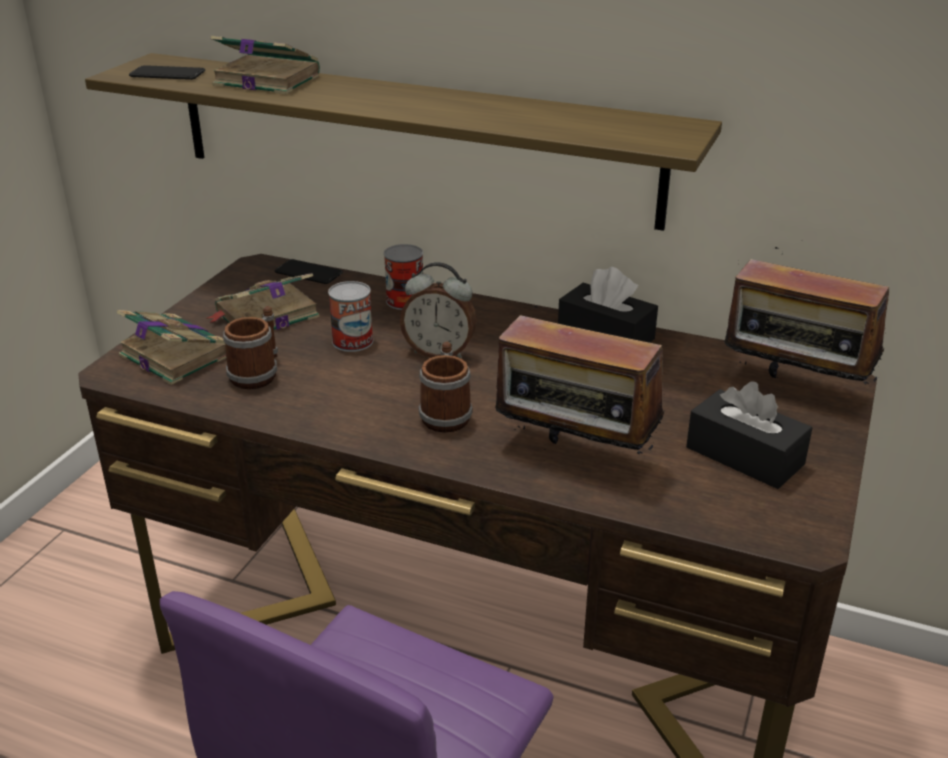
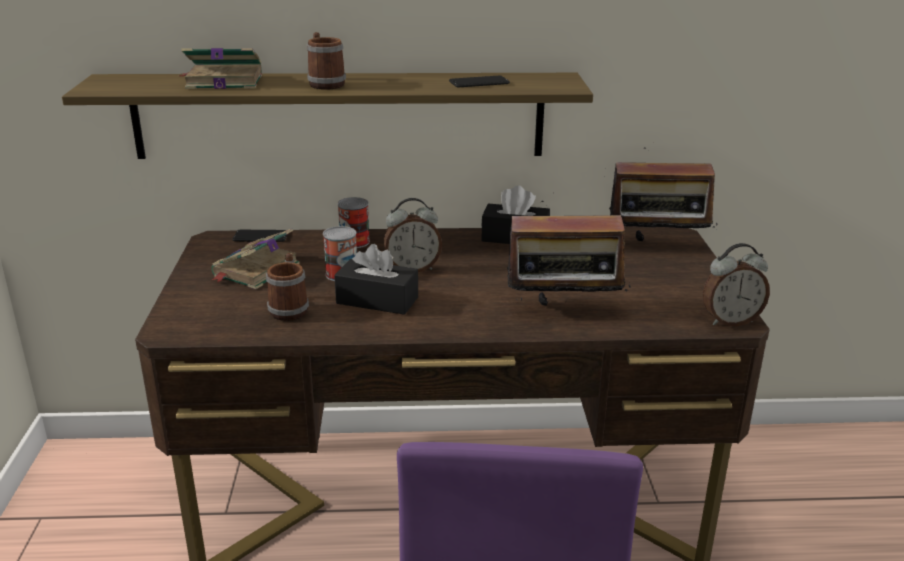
camera: 25 degrees left, 5 degrees down
book [117,310,226,385] -> none
phone [129,65,205,80] -> phone moved to [449,76,510,87]
mug [419,342,472,433] -> mug moved to [307,32,346,90]
black tissue box [686,382,812,489] -> black tissue box moved to [334,244,418,315]
none -> alarm clock [702,243,770,326]

